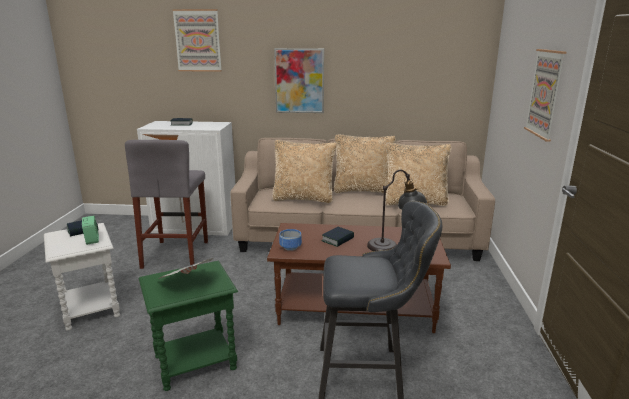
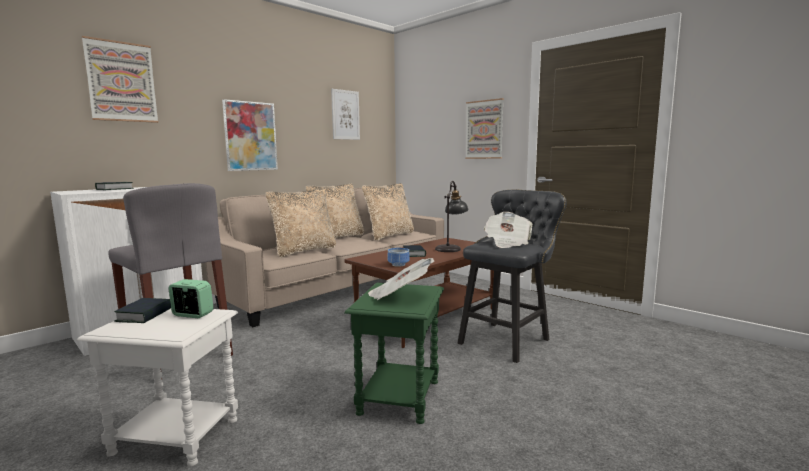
camera: 50 degrees left, 10 degrees down
none -> picture [331,89,360,140]
none -> newspaper [484,212,533,248]

